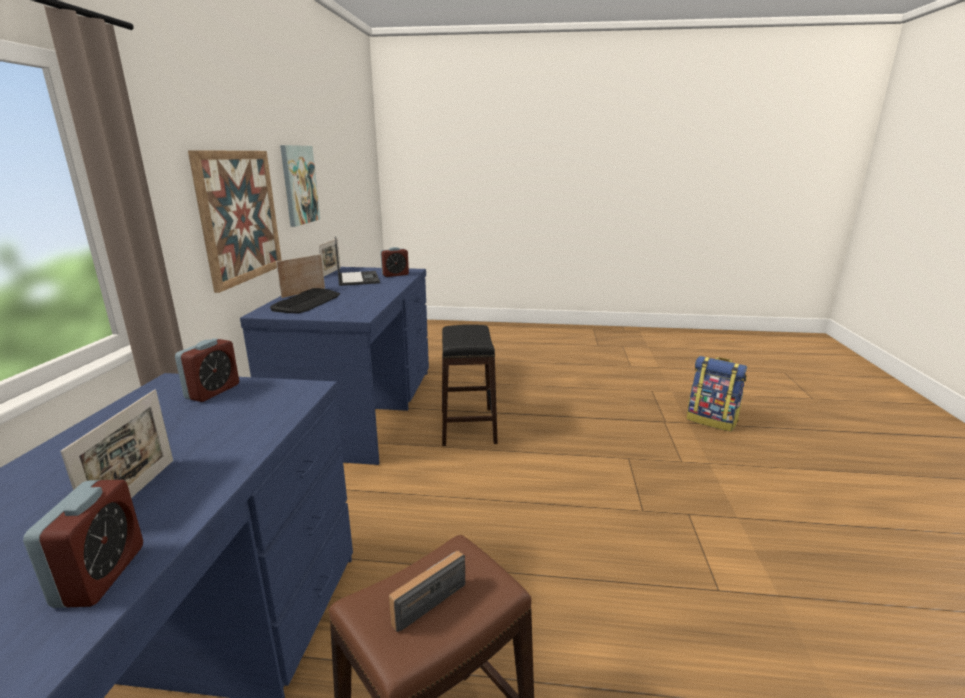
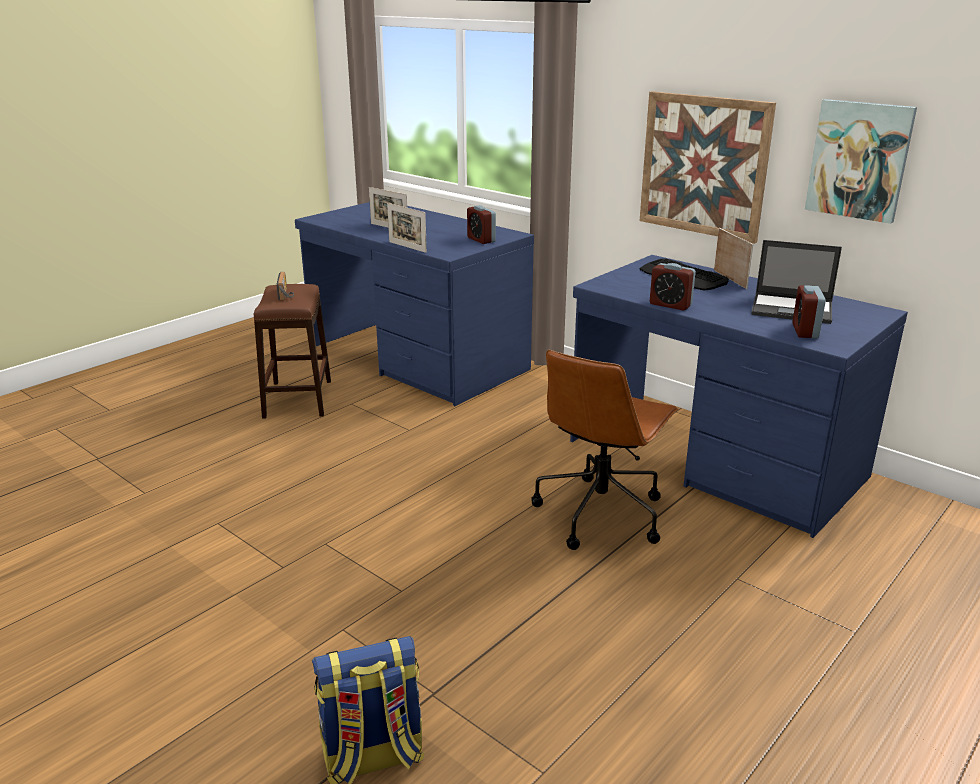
camera: 125 degrees right, 5 degrees up
alarm clock [23,480,143,608] -> alarm clock moved to [650,263,696,310]
picture frame [319,239,341,276] -> picture frame moved to [387,203,427,253]
black stool [442,325,498,446] -> brown office chair [532,350,679,550]

